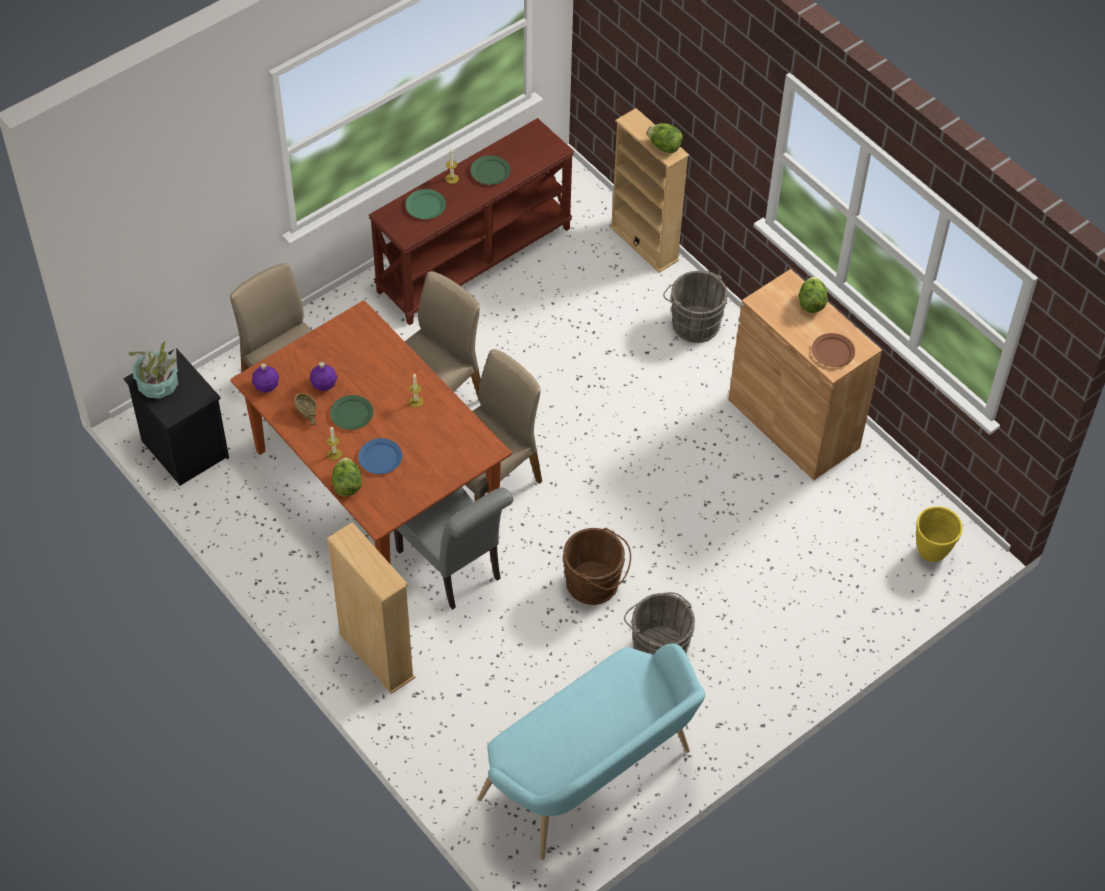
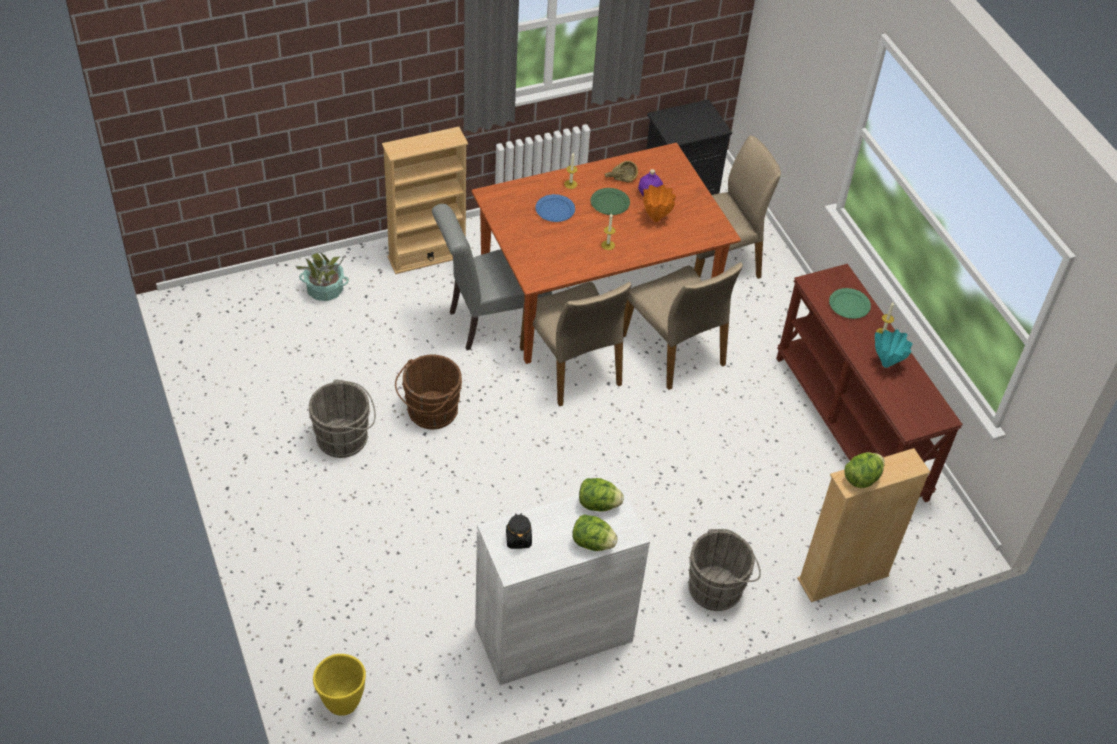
camera: 105 degrees right, 5 degrees down
potted plant [124,339,178,399] -> potted plant moved to [295,252,349,301]
purple bottle [252,363,279,393] -> none
lettuce [331,458,362,496] -> lettuce moved to [579,478,624,511]
green plate [471,155,510,185] -> turquoise vase [875,329,913,368]
turquoise bench [478,644,705,860] -> none
brown cabinet [728,269,882,480] -> white cabinet [475,483,650,685]
brown plate [812,333,855,367] -> black jar [506,513,532,549]
none -> orange vase [643,185,676,222]

